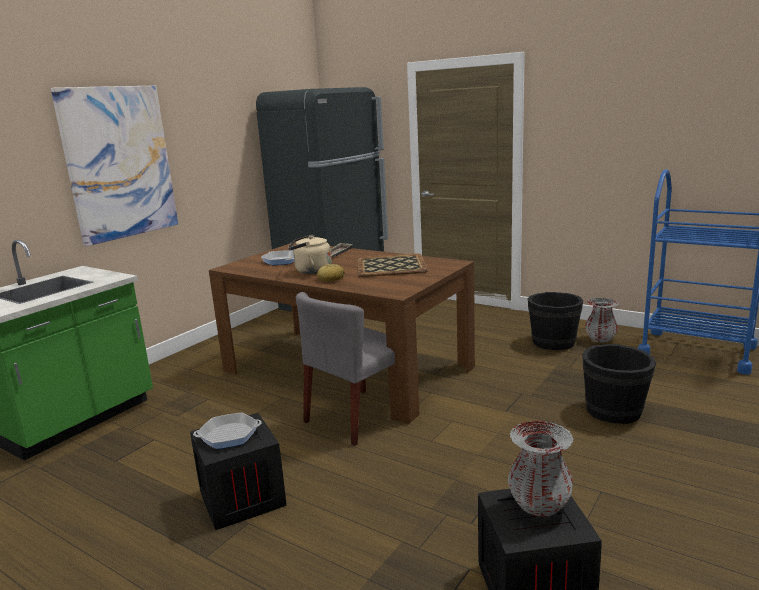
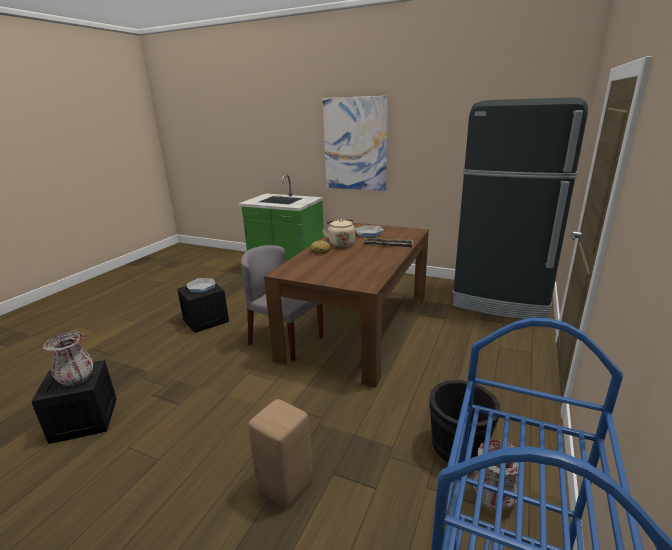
camera: 80 degrees right, 5 degrees up
tray [357,254,428,277] -> none
black bucket [582,344,656,424] -> beige stool [248,399,313,507]

